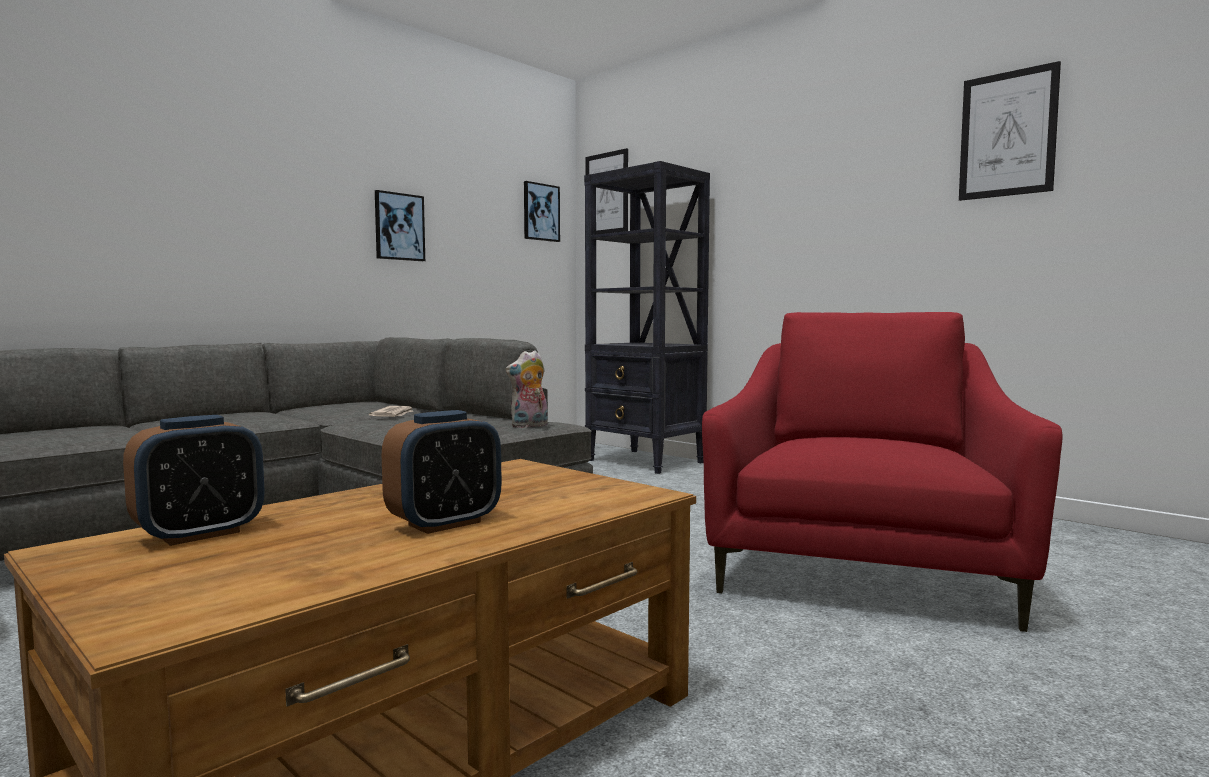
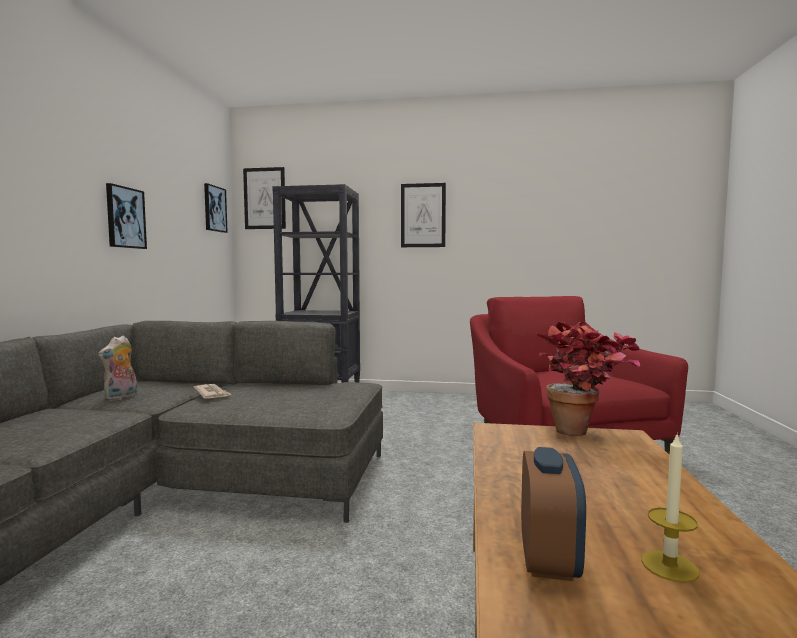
camera: 35 degrees left, 0 degrees up
alarm clock [382,410,502,534] -> none
plush toy [505,350,548,428] -> plush toy moved to [98,335,137,401]
picture [959,61,1061,201] -> picture moved to [401,183,446,247]
none -> potted plant [536,321,640,436]
none -> candle [641,432,699,583]

